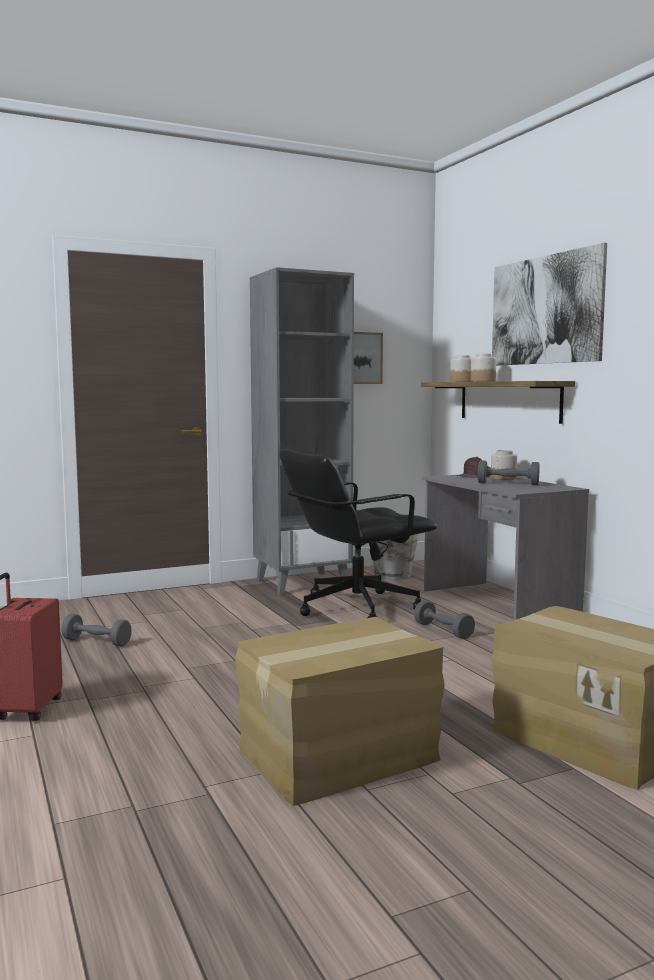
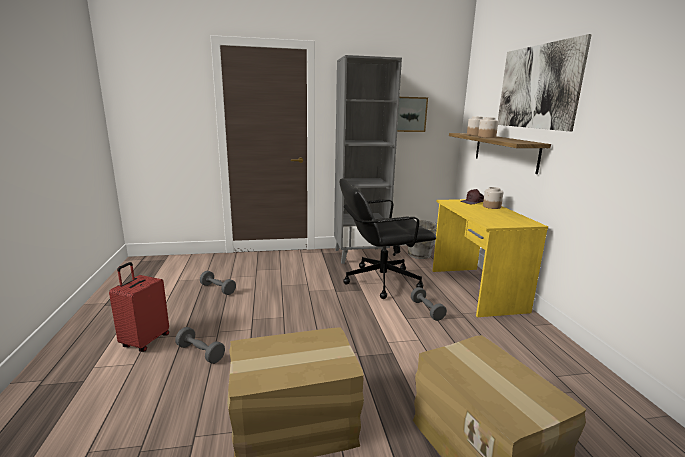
camera: 15 degrees right, 10 degrees up
grey desk [422,475,589,620] -> yellow desk [432,199,548,317]
grey dumbbell [478,460,540,485] -> grey dumbbell moved to [175,327,225,364]

